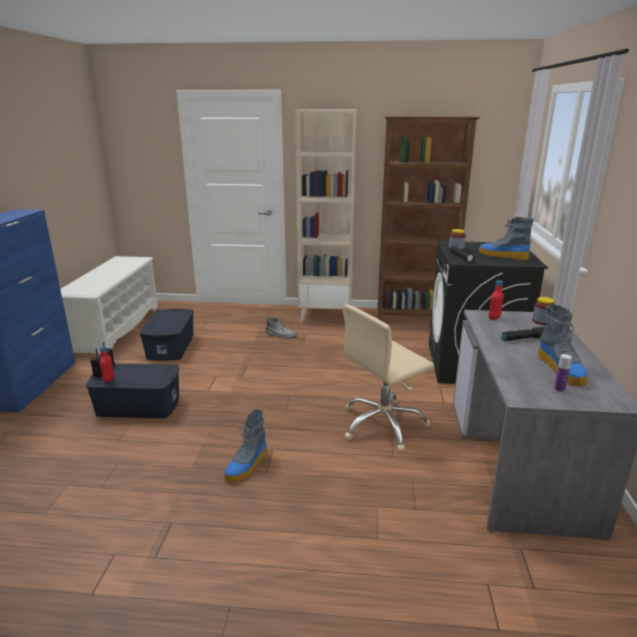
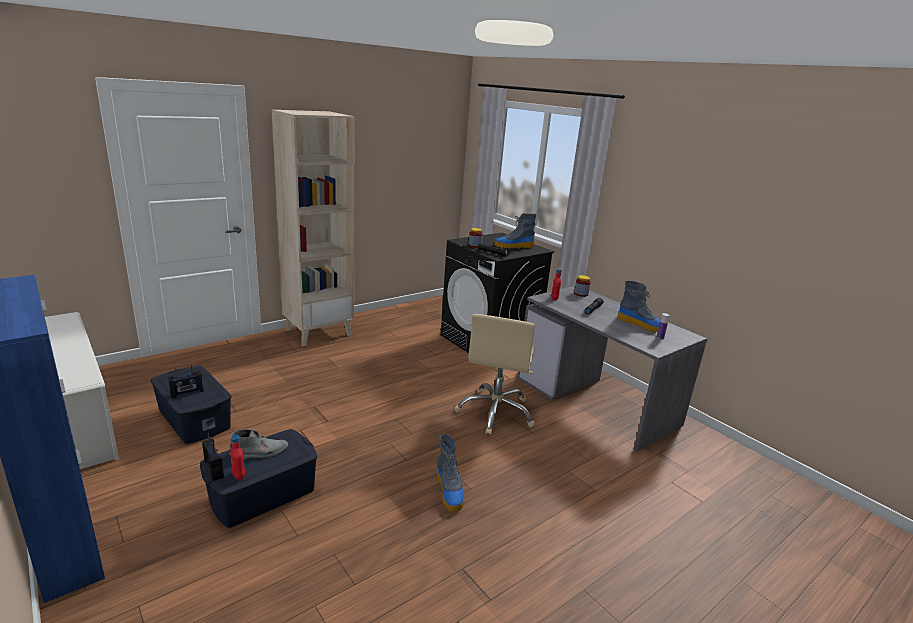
camera: 45 degrees left, 0 degrees up
grey boot [265,318,297,338] -> grey boot moved to [229,429,289,460]
brown bookcase [377,116,481,320] -> none
none -> radio [168,365,203,398]

